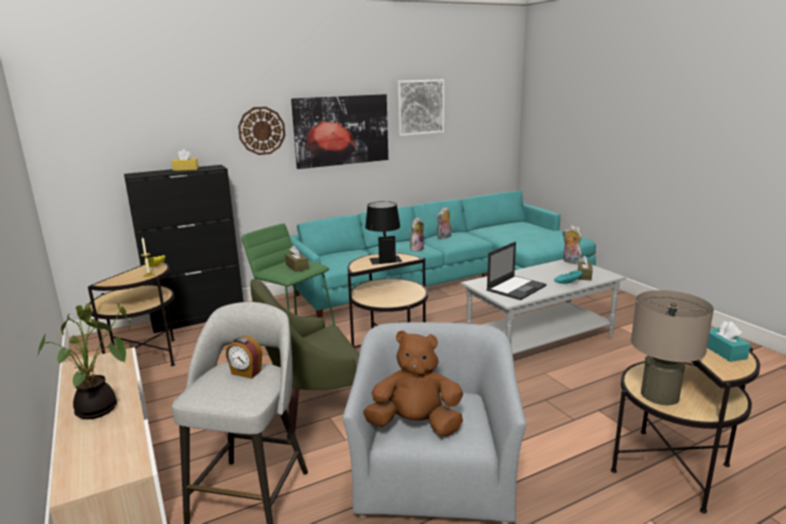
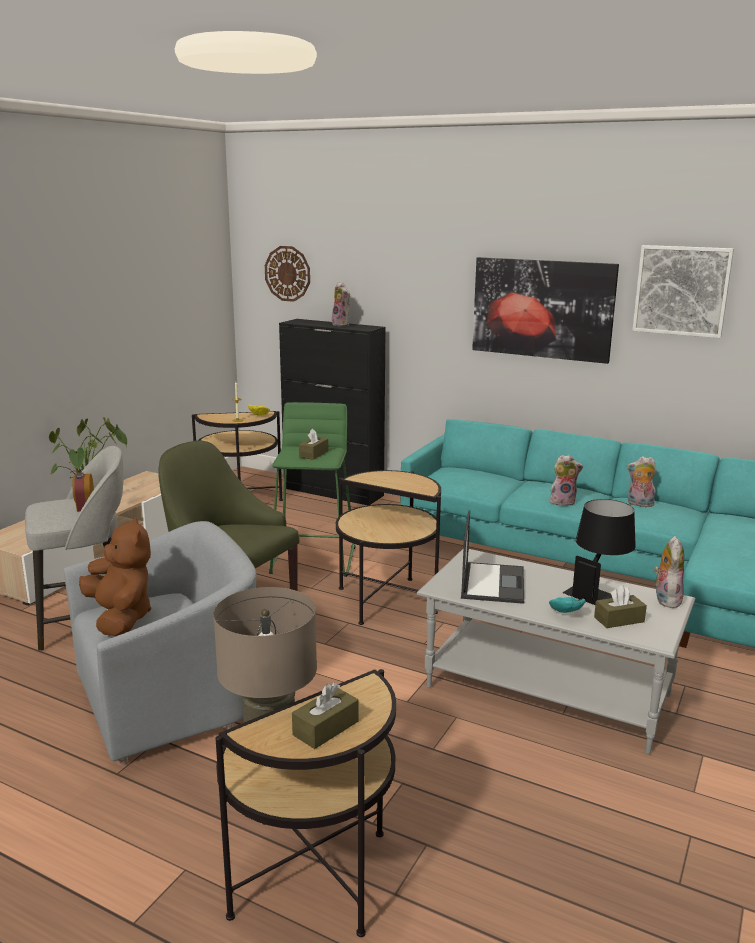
camera: 55 degrees right, 0 degrees up
yellow tissue box [171,149,199,171] -> plush toy [332,282,350,326]
wall clock [238,107,285,155] -> wall clock moved to [265,246,310,302]
black table lamp [365,201,402,265] -> black table lamp moved to [563,499,636,605]
laptop [486,241,546,300] -> laptop turned 90 degrees counterclockwise [461,510,524,604]
turquoise tissue box [707,321,751,362] -> brown tissue box [292,682,358,749]

